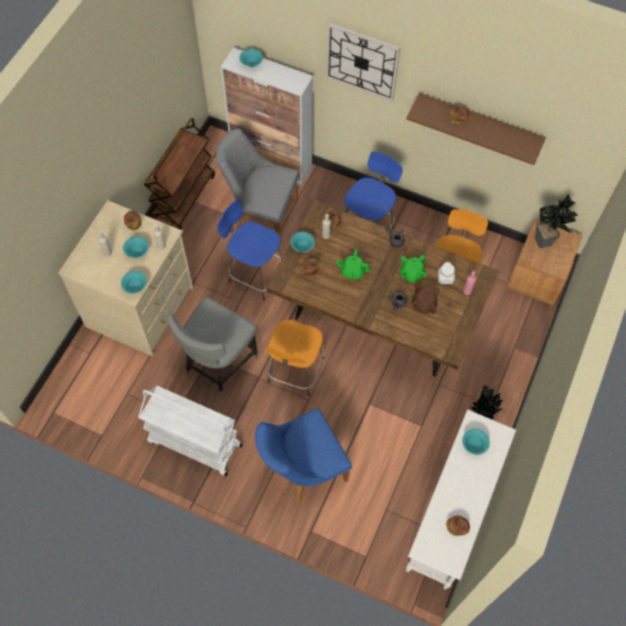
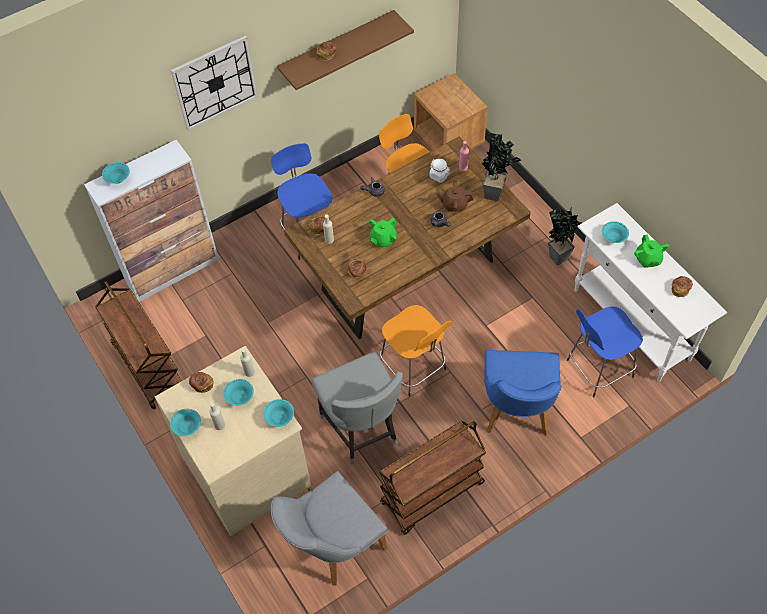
camera: 55 degrees left, 5 degrees down
white cart [138,386,242,476] -> brown cart [379,420,487,535]
grey chair [216,128,299,244] -> grey chair moved to [270,471,388,586]
blue stool [217,200,282,300] -> blue stool moved to [567,306,643,397]
turquoise bowl [290,232,315,252] -> turquoise bowl moved to [170,409,201,436]
green teapot [400,255,427,283] -> green teapot moved to [634,234,669,268]
potted plant [535,194,578,248] -> potted plant moved to [482,133,521,201]

